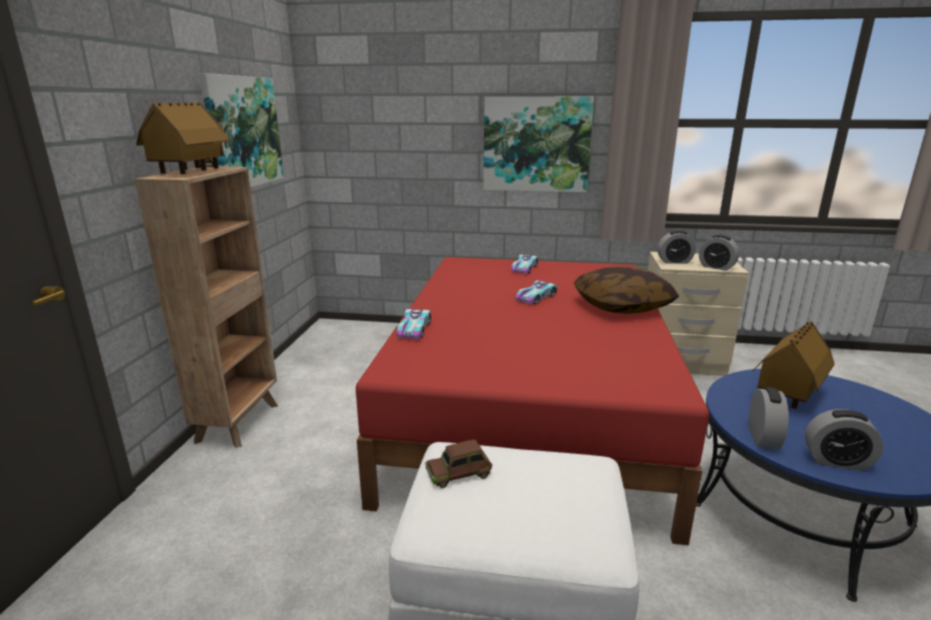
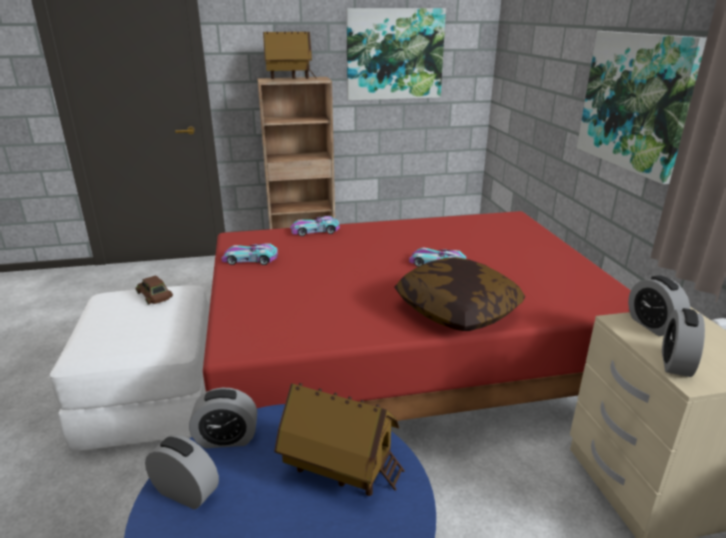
camera: 70 degrees right, 5 degrees up
toy car [511,254,538,273] -> toy car moved to [221,243,278,265]
alarm clock [805,409,884,471] -> alarm clock turned 120 degrees clockwise [145,435,219,509]

